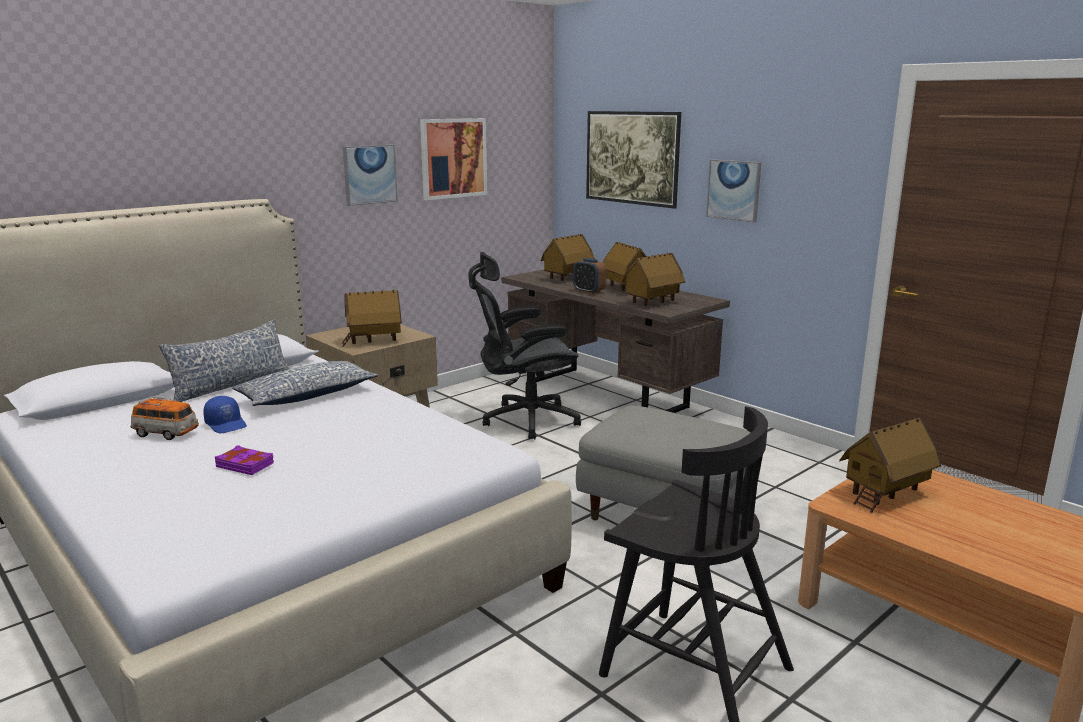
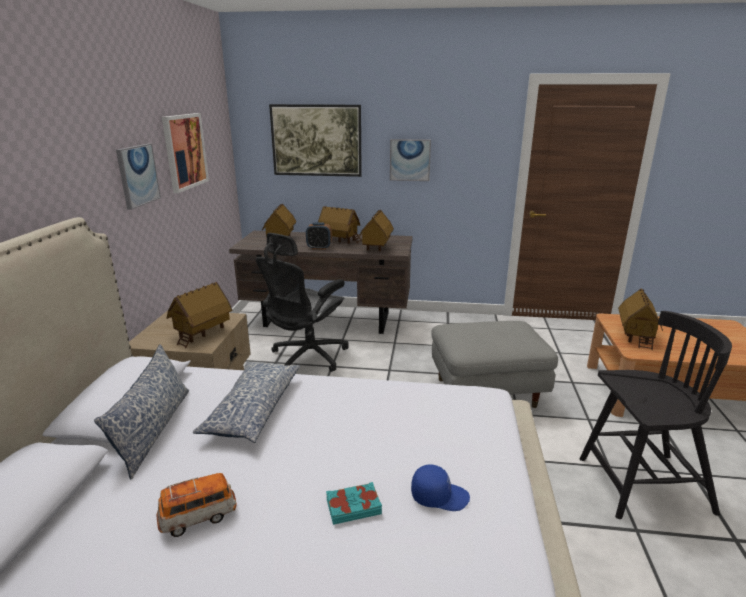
camera: 40 degrees left, 5 degrees up
blue cap [203,396,247,433] -> blue cap moved to [411,464,470,511]
purple book [215,445,274,475] -> turquoise book [326,482,382,525]

